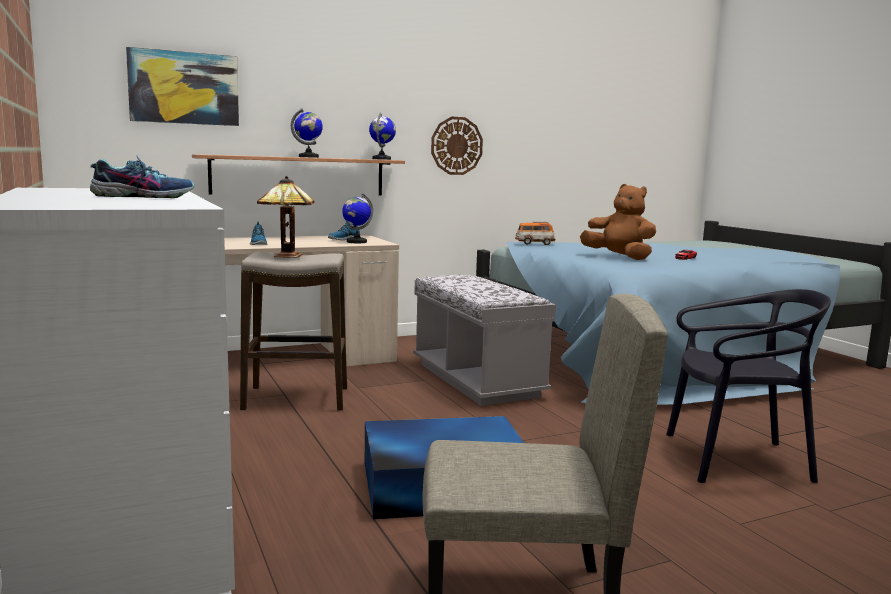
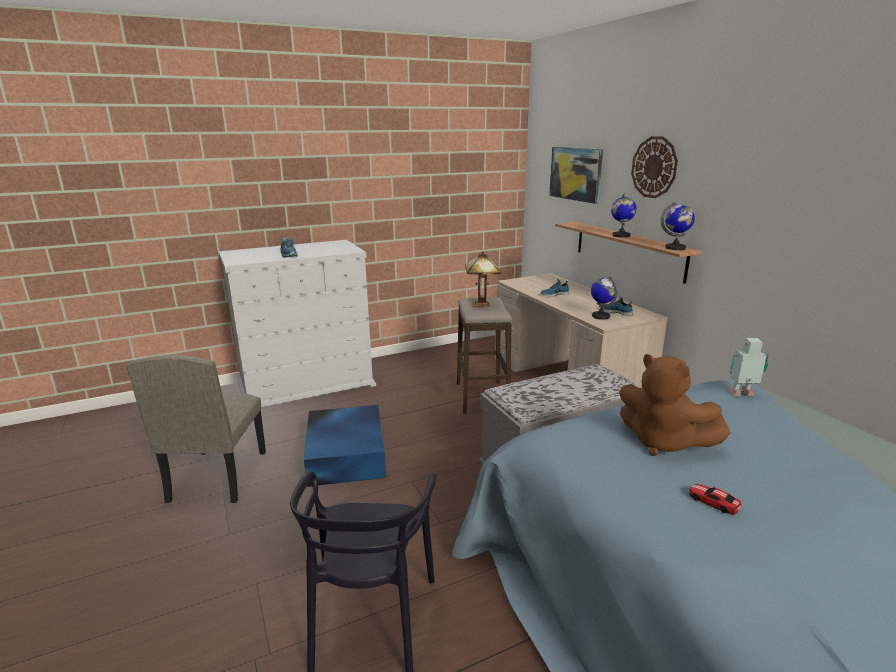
camera: 90 degrees right, 10 degrees up
wall clock [431,116,483,175] -> wall clock moved to [631,136,678,198]
toy car [515,222,555,245] -> toy robot [728,338,768,396]
brown plush toy [580,184,656,260] -> brown plush toy turned 90 degrees clockwise [619,354,731,456]

